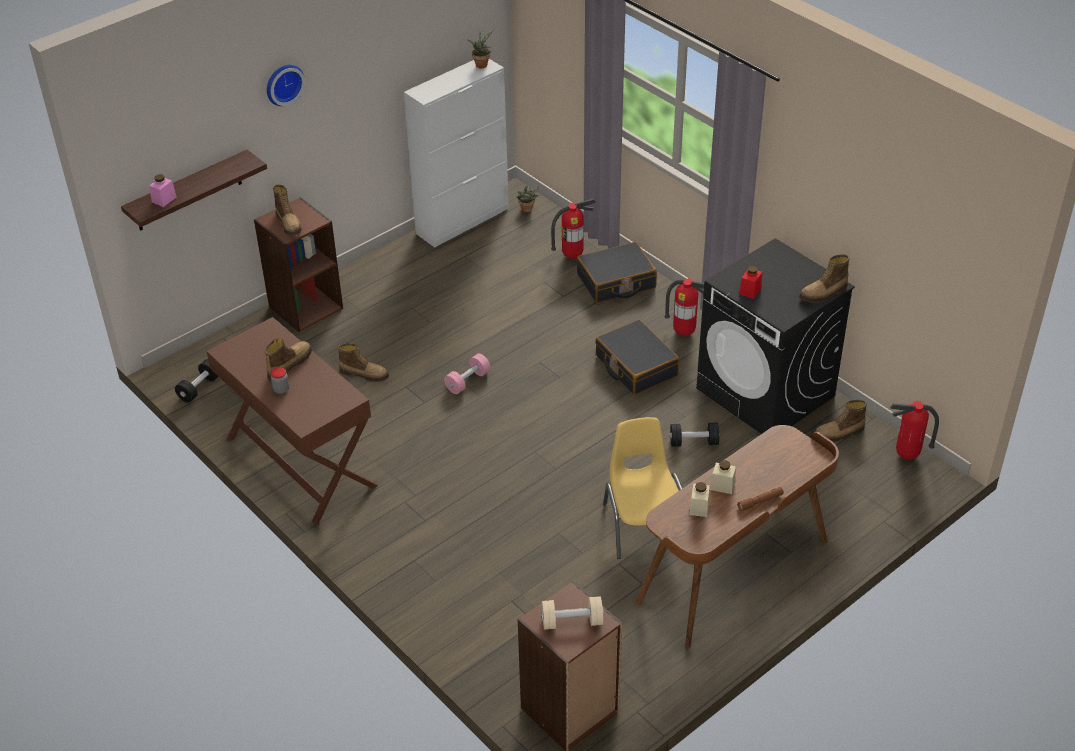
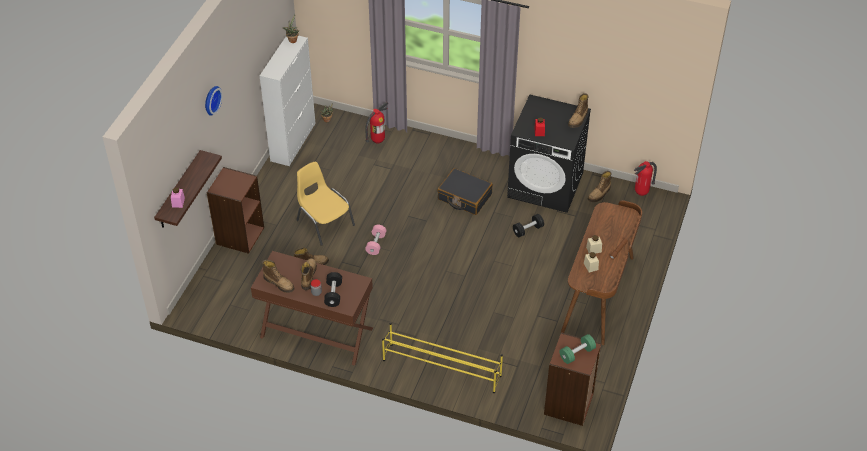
camera: 30 degrees left, 5 degrees up
black dumbbell [175,359,218,403] -> black dumbbell moved to [324,272,342,307]
boot [273,184,302,236] -> boot moved to [262,260,295,293]
beige dumbbell [541,596,604,630] -> green dumbbell [560,334,596,364]
black suitcase [577,242,657,303] -> none
yellow chair [603,417,682,559] -> yellow chair moved to [297,161,355,246]
fire extinguisher [664,278,704,336] -> none
none -> yellow shoe rack [382,323,503,393]

